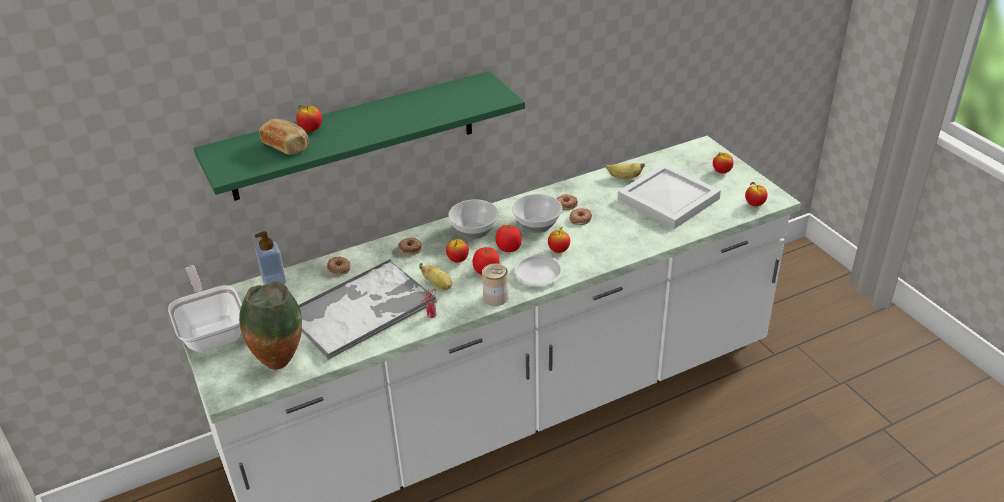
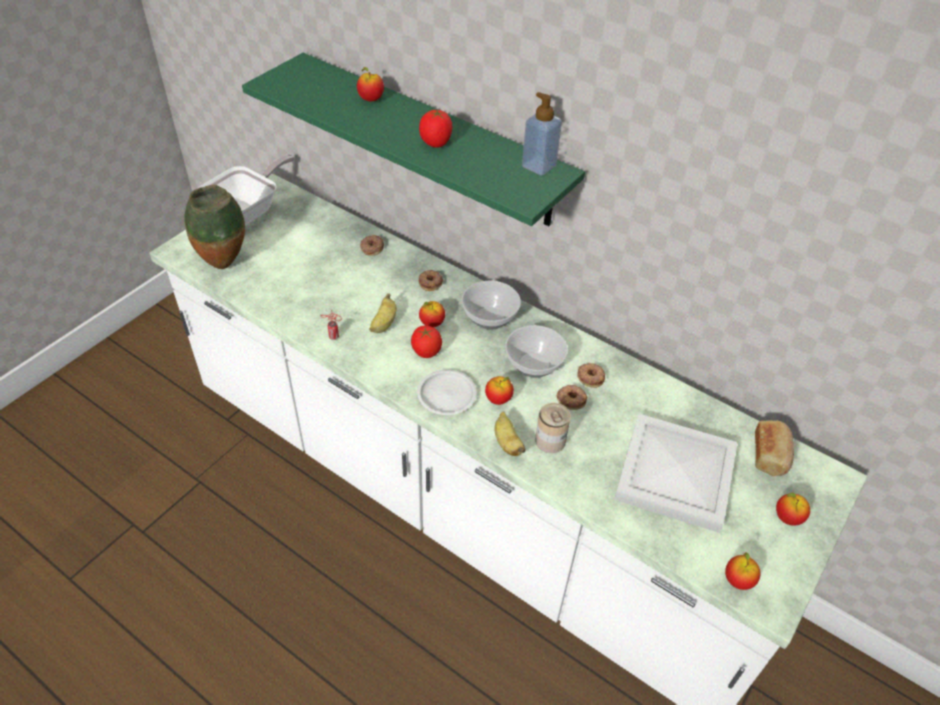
camera: 60 degrees right, 10 degrees up
soap dispenser [255,231,286,285] -> soap dispenser moved to [522,92,562,176]
bread [259,119,308,155] -> bread moved to [755,420,794,476]
tray [299,259,437,360] -> none
can [482,263,509,306] -> can moved to [535,403,571,453]
tomato [495,225,522,252] -> tomato moved to [419,110,452,148]
banana [606,163,645,179] -> banana moved to [494,411,526,456]

